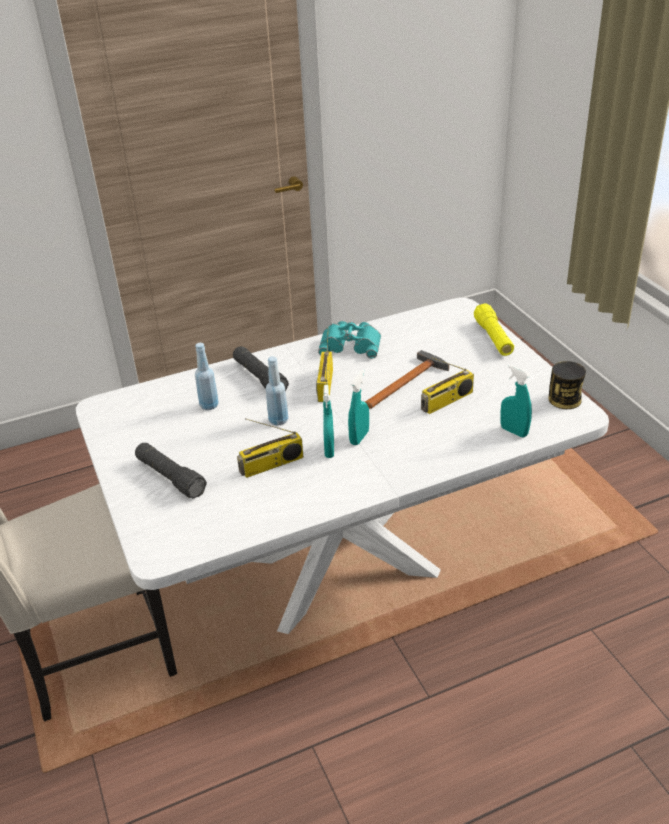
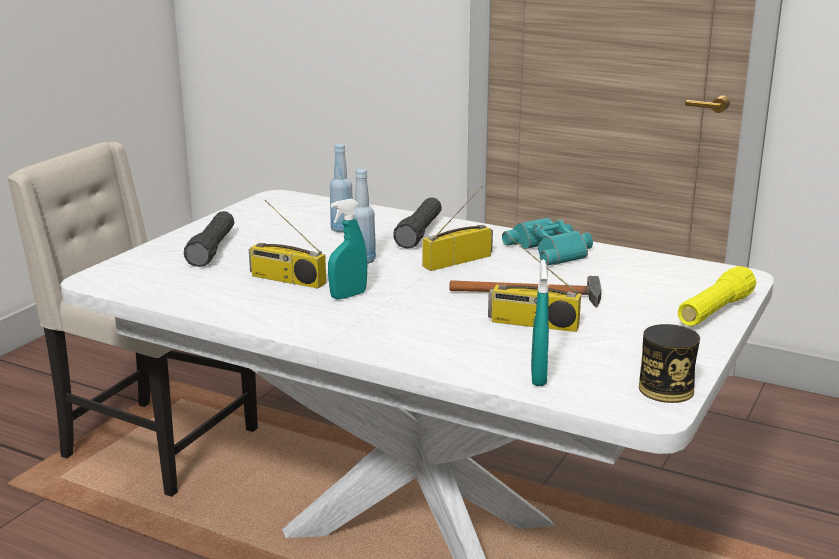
camera: 50 degrees right, 15 degrees down
turquoise spray bottle [348,369,369,445] -> none

